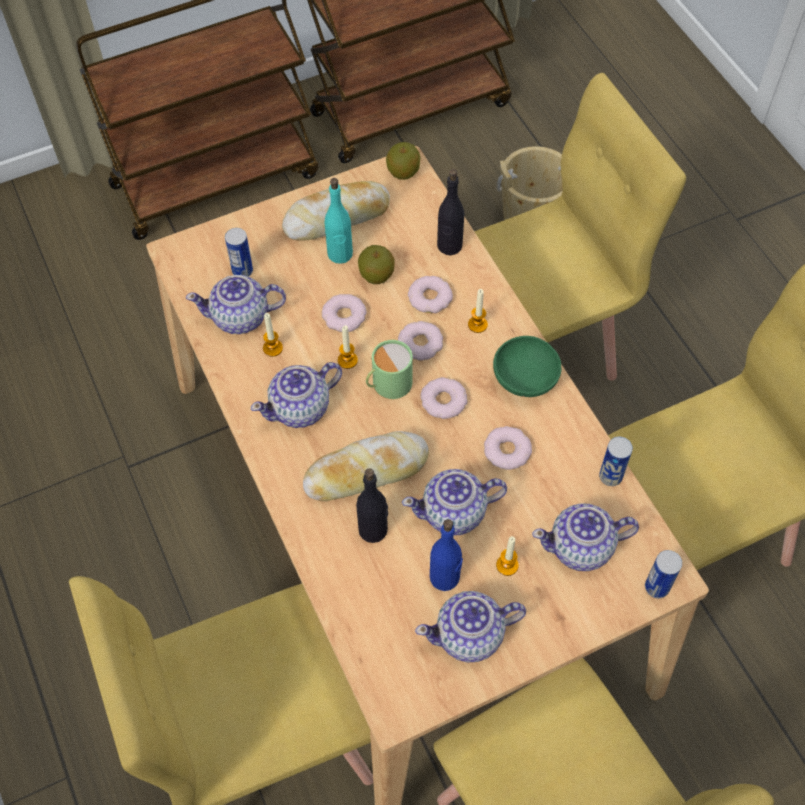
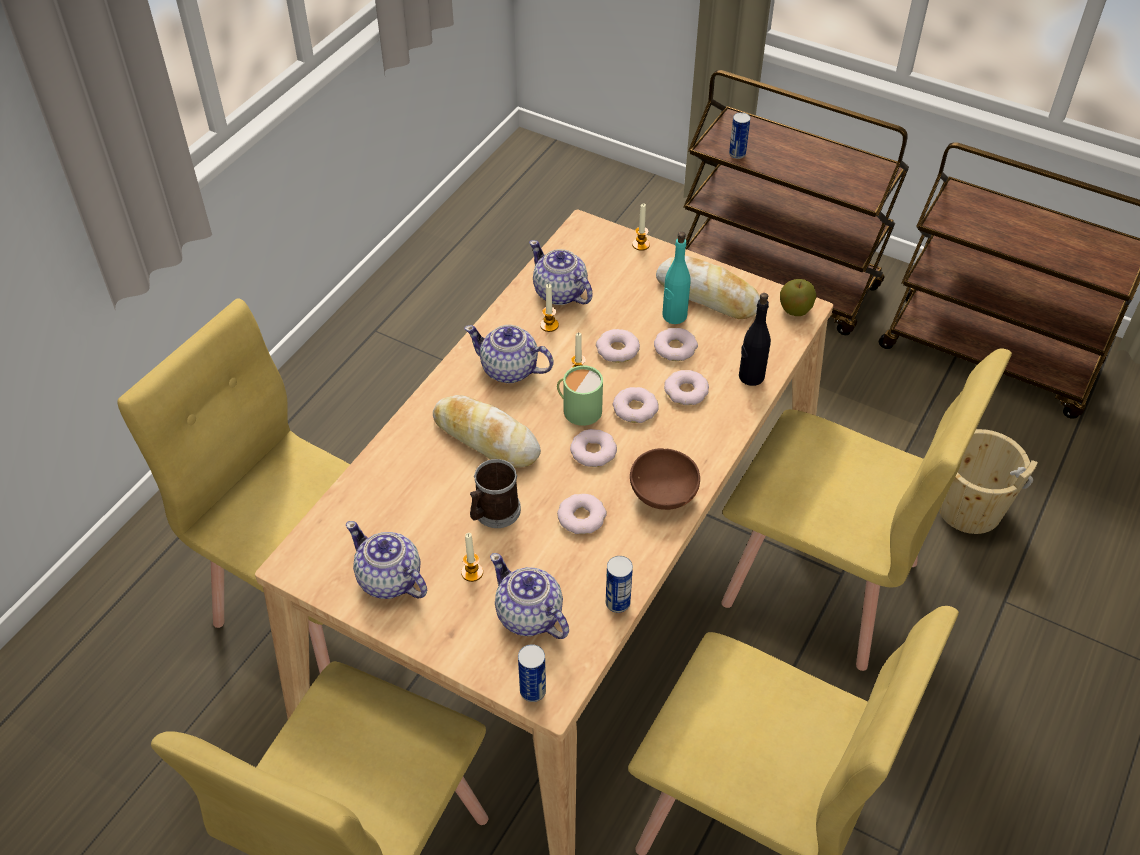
camera: 55 degrees right, 10 degrees down
can [225,228,253,277] -> can moved to [729,112,750,159]
black bottle [356,468,388,543] -> none
apple [358,245,395,284] -> donut [654,328,698,361]
teapot [402,469,507,535] -> mug [470,459,521,528]
blue bottle [430,519,463,591] -> none
candle [468,289,488,333] -> candle moved to [632,203,650,251]
green bowl [493,336,562,397] -> brown bowl [630,448,700,510]

